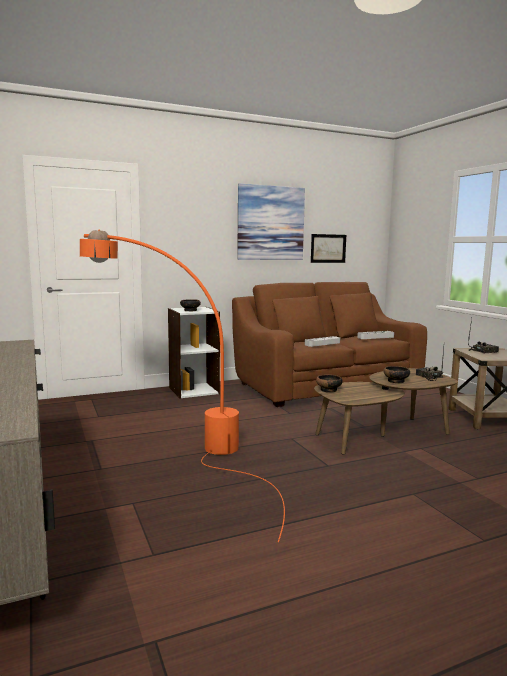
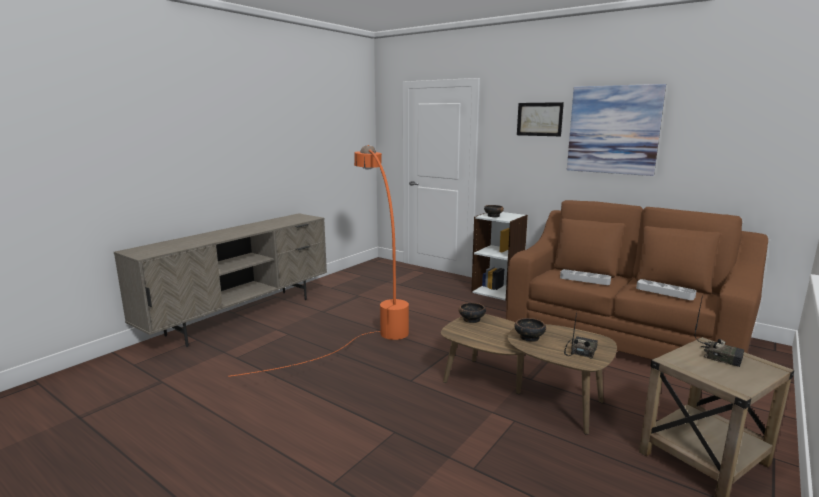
camera: 60 degrees right, 5 degrees up
picture [311,234,346,263] -> picture moved to [517,102,564,136]

